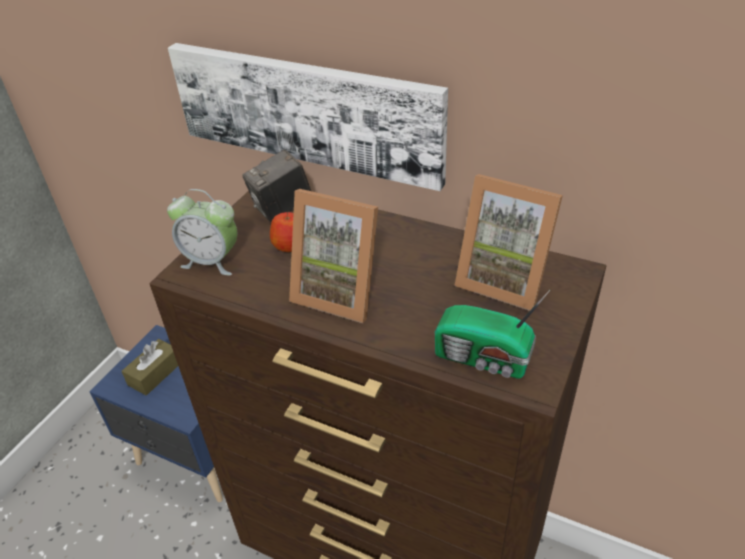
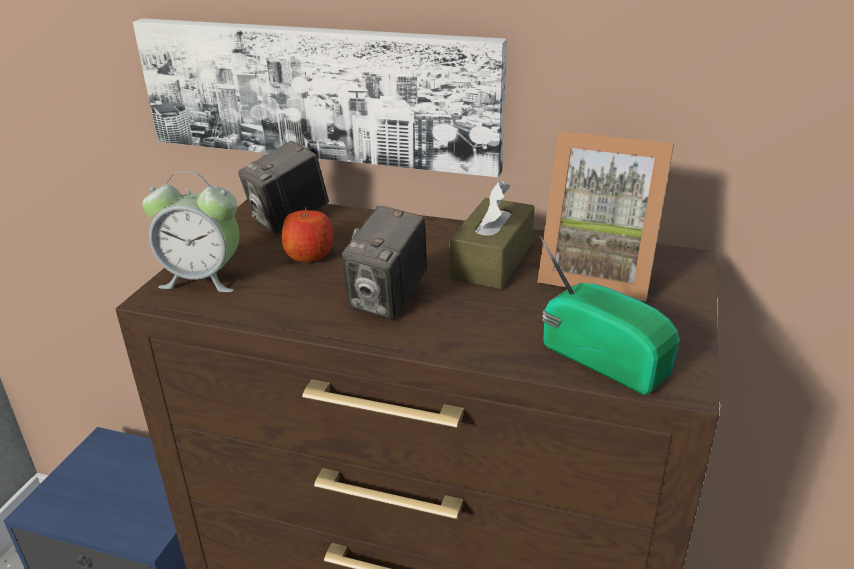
camera: 10 degrees left, 10 degrees down
brown tissue box [121,339,178,396] -> brown tissue box moved to [449,181,535,289]
picture frame [289,189,378,323] -> camera [342,205,427,320]
radio [435,290,550,379] -> radio turned 150 degrees counterclockwise [540,236,679,395]

